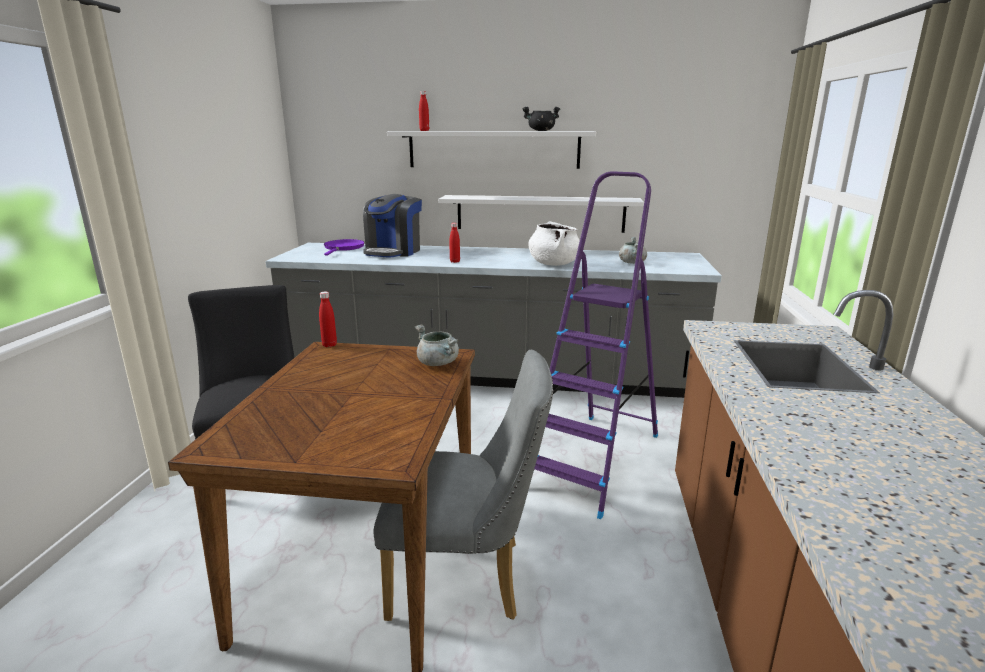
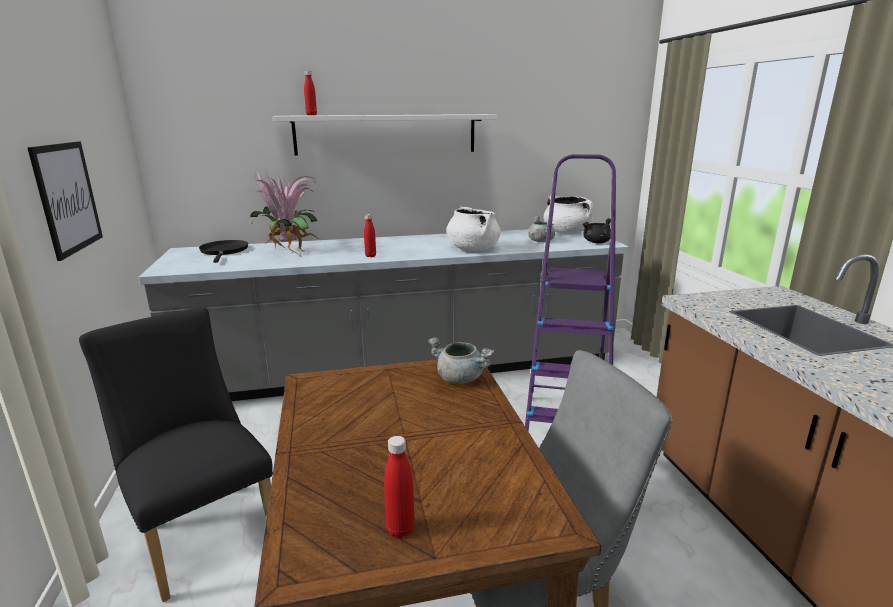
camera: 20 degrees left, 0 degrees up
red bottle [319,291,337,347] -> red bottle moved to [384,436,415,538]
purple frying pan [324,239,365,255] -> black frying pan [199,240,248,263]
coffee machine [363,194,422,258] -> potted plant [250,171,320,255]
white shelf [438,195,644,233] -> none
black cooking pot [522,107,560,131] -> black cooking pot moved to [583,218,611,244]
none -> picture [27,141,103,261]
none -> white cooking pot [544,196,594,234]

